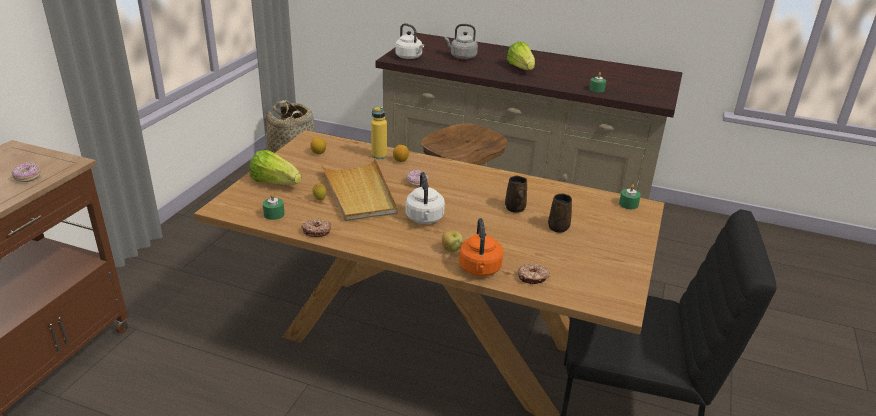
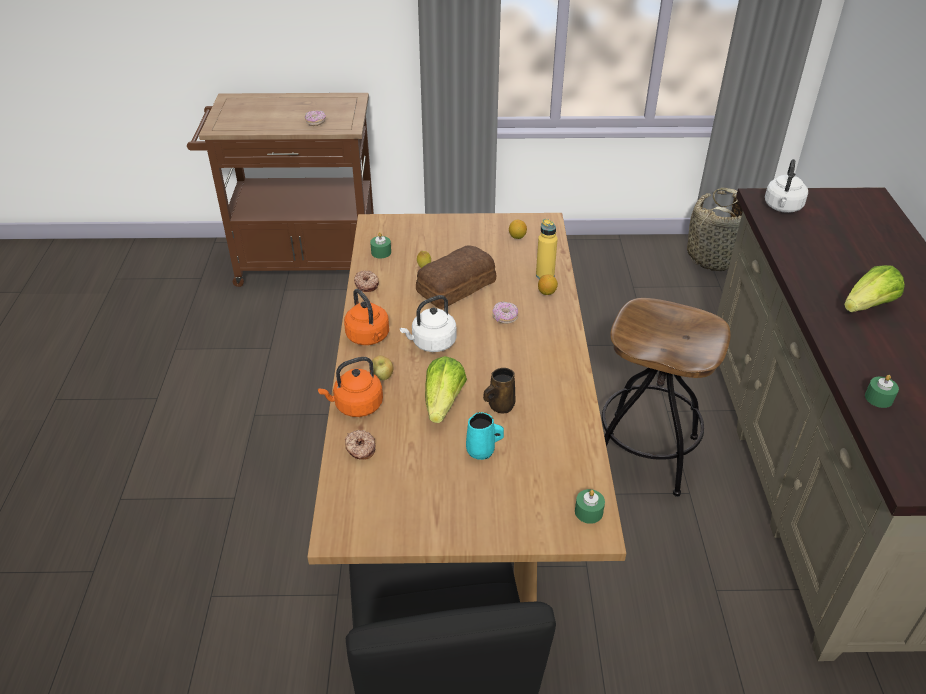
camera: 70 degrees right, 10 degrees up
lettuce [250,150,301,185] -> lettuce moved to [425,356,467,423]
beige tray [321,158,397,221] -> bread [416,245,496,309]
grey kettle [445,24,478,59] -> none
brown mug [548,193,572,233] -> turquoise mug [466,412,504,460]
none -> orange kettle [344,289,389,345]

